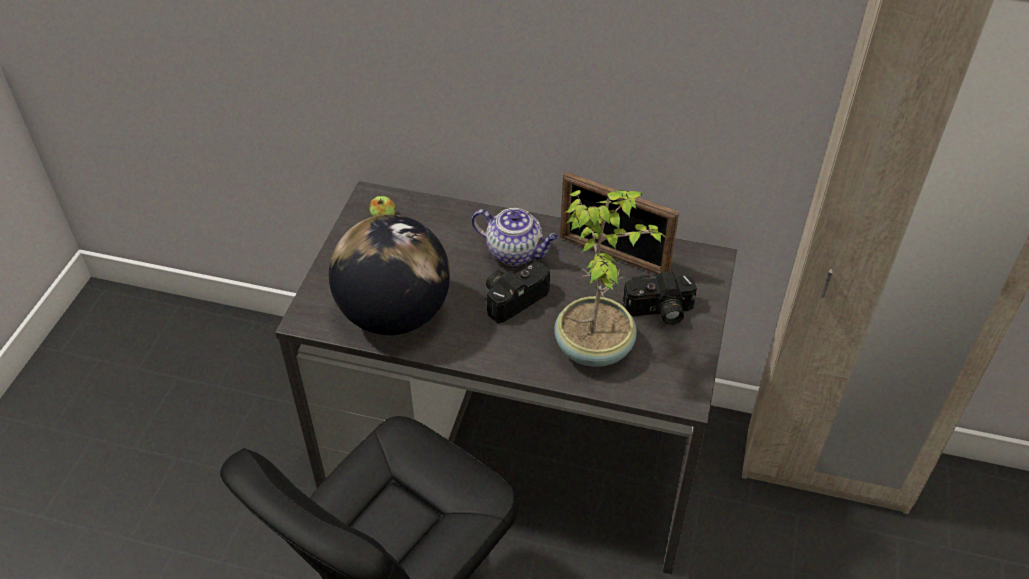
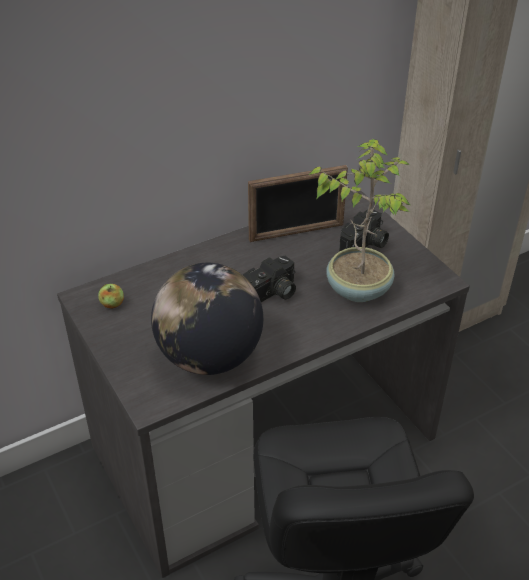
camera: 45 degrees left, 5 degrees down
teapot [472,208,558,266] -> none
camera [485,262,550,324] -> camera turned 135 degrees counterclockwise [243,256,296,302]

